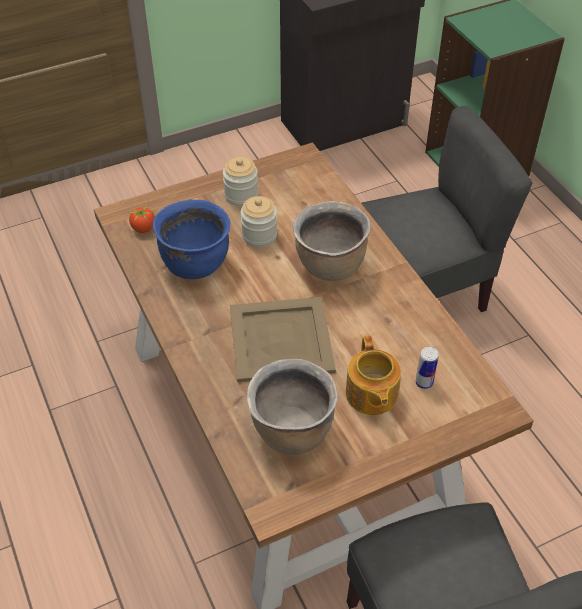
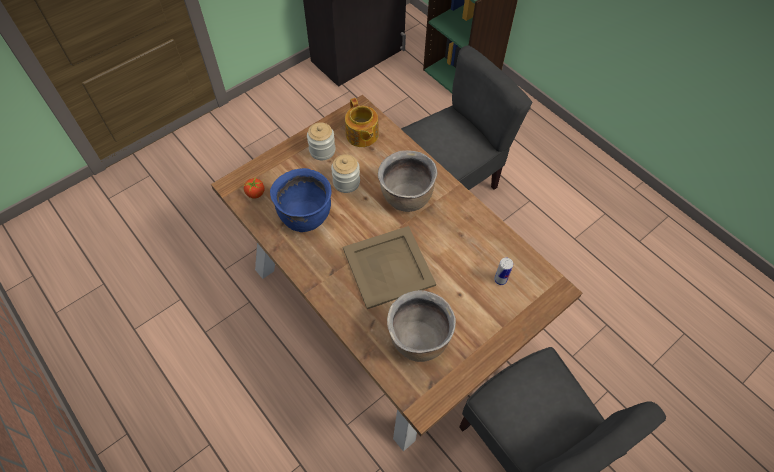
camera: 15 degrees left, 10 degrees up
teapot [346,336,401,415] -> teapot moved to [345,98,379,147]

